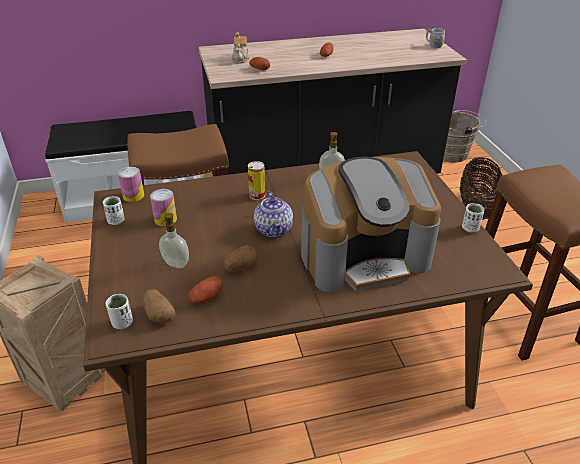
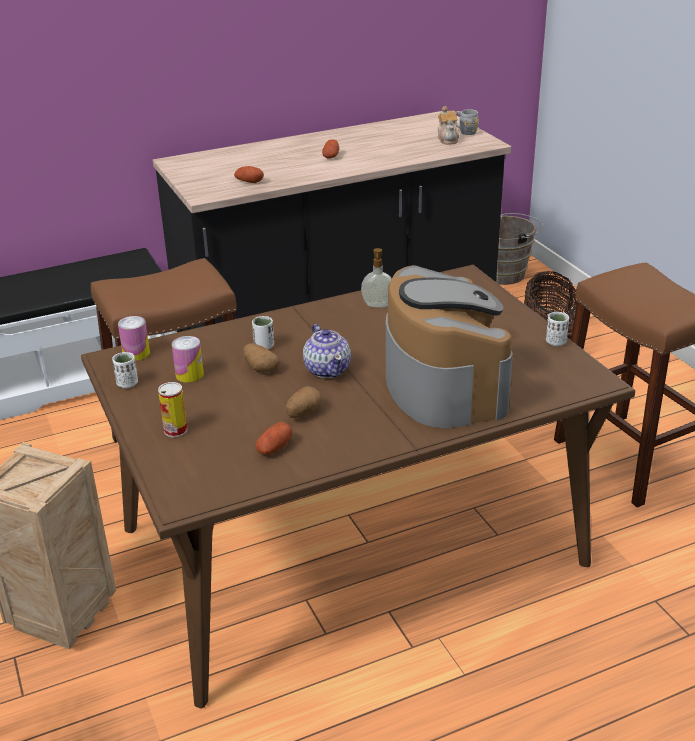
camera: 10 degrees left, 5 degrees down
white cup [105,294,133,329] -> white cup moved to [252,316,274,349]
potato [143,289,176,323] -> potato moved to [243,343,280,372]
soap dispenser [159,213,189,268] -> none
teapot [232,32,249,63] -> teapot moved to [438,106,459,145]
can [248,161,265,200] -> can moved to [158,382,187,438]
coffee machine [301,157,441,292] -> coffee machine turned 75 degrees counterclockwise [386,265,513,428]

